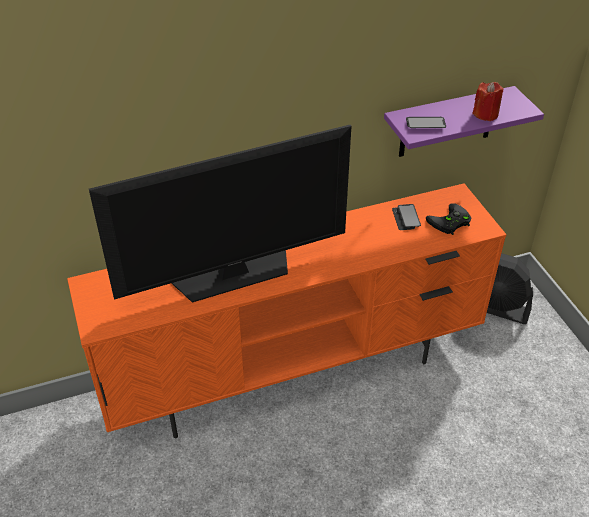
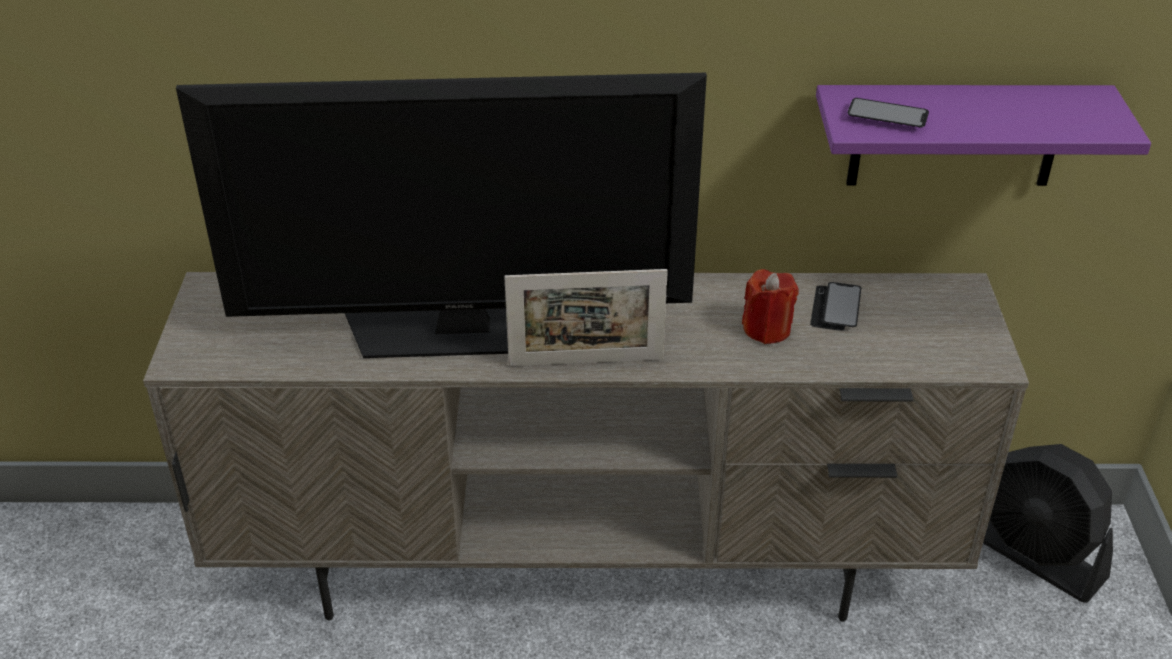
camera: 20 degrees right, 5 degrees down
orange tv stand [67,183,506,438] -> beige tv stand [143,272,1029,622]
black game controller [426,203,471,235] -> none
red candle [472,82,503,121] -> red candle moved to [742,269,799,344]
none -> picture frame [504,269,668,366]

